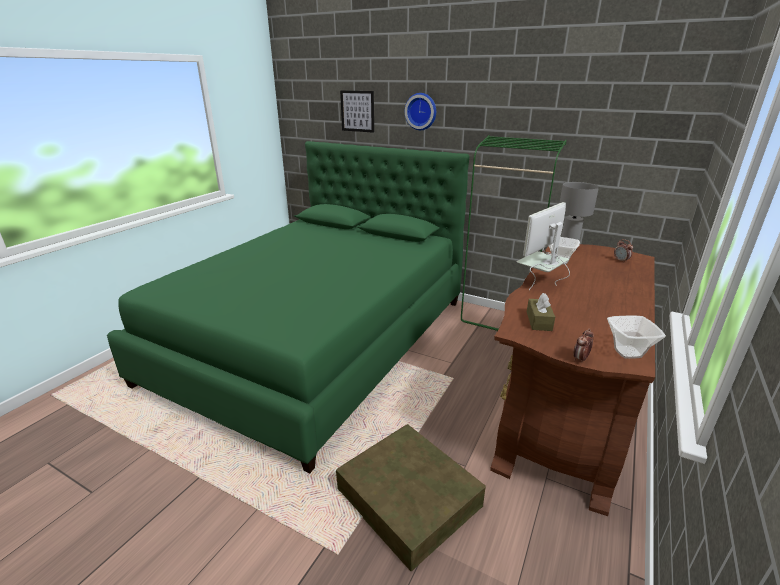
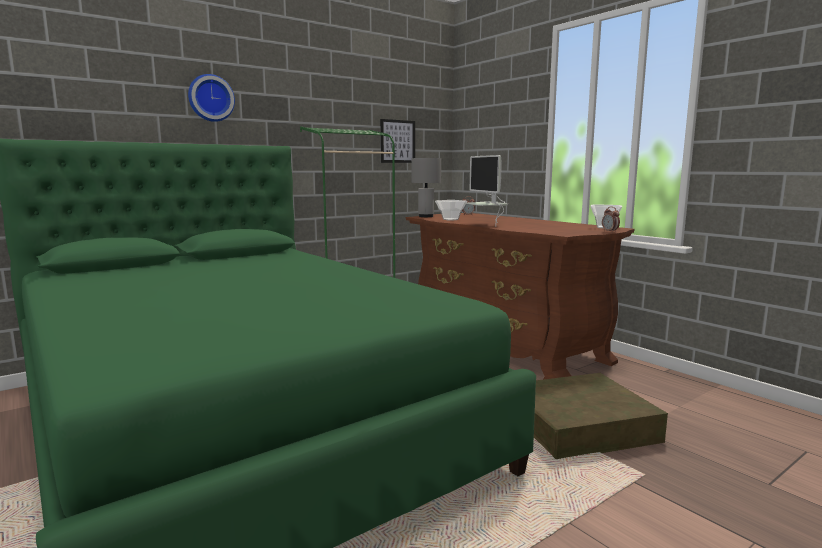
camera: 65 degrees left, 15 degrees down
picture [340,90,374,133] -> picture moved to [380,119,415,163]
brown tissue box [527,293,555,331] -> none

